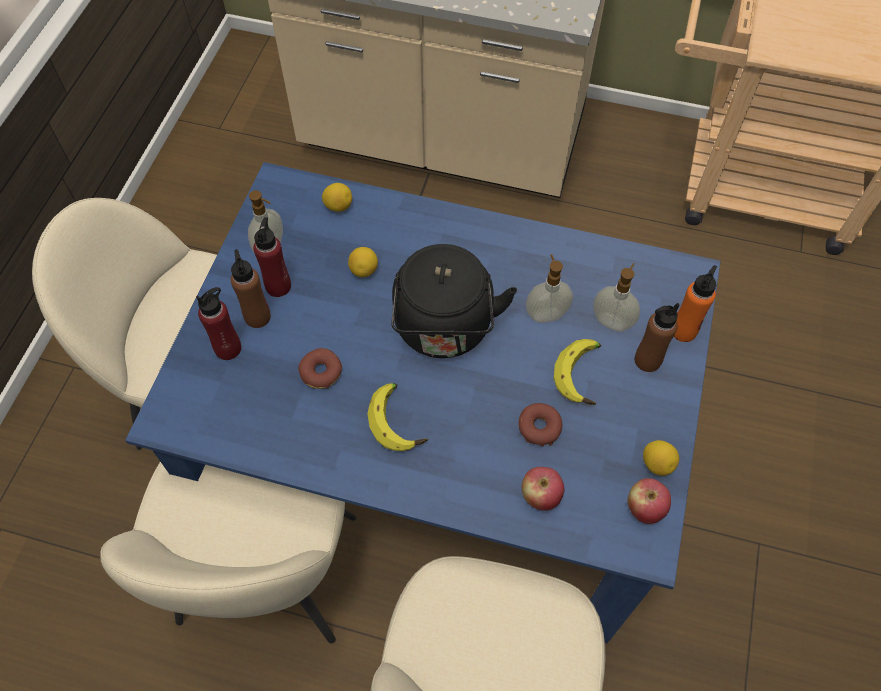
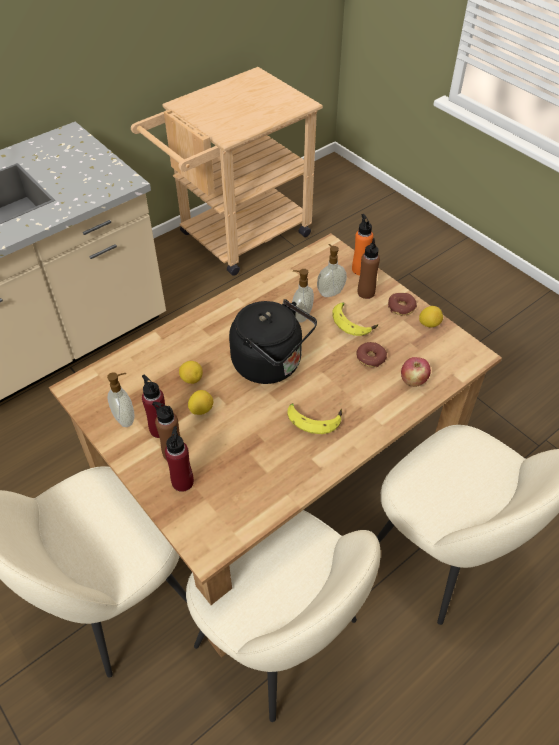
camera: 55 degrees left, 10 degrees down
blue dining table [125,162,720,643] -> brown dining table [49,233,502,658]
donut [298,348,342,389] -> donut moved to [388,293,417,316]
lemon [322,183,352,212] -> lemon moved to [188,390,213,415]
apple [628,478,671,524] -> none

